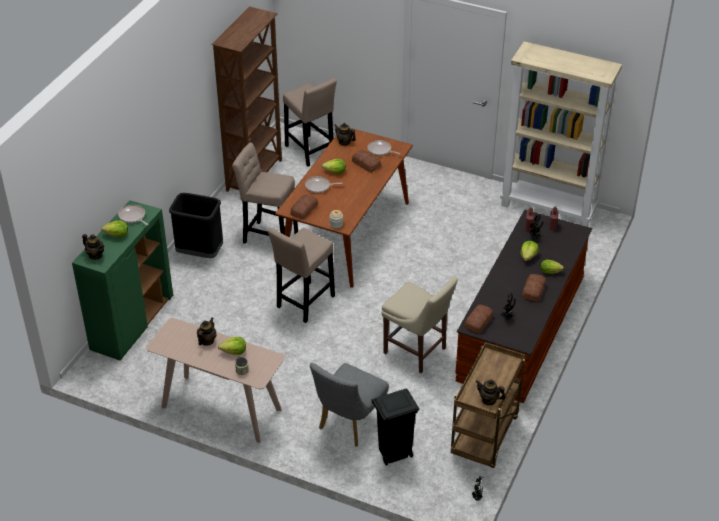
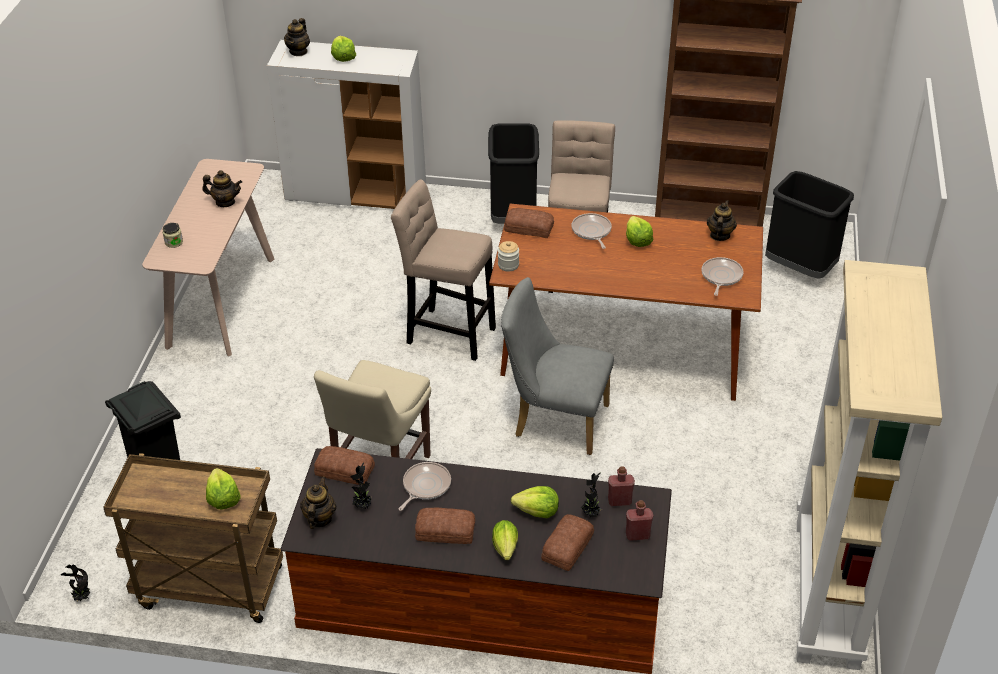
camera: 75 degrees right, 0 degrees up
green cabinet [72,200,173,361] -> white cabinet [267,40,426,209]
frying pan [118,205,148,225] -> frying pan moved to [398,462,451,511]
lettuce [218,337,246,355] -> lettuce moved to [206,468,241,510]
beige stool [283,78,337,167] -> black trash can [765,171,854,279]
grey chair [310,363,389,447] -> grey chair moved to [501,277,614,455]
bread [352,150,381,173] -> bread moved to [541,514,594,571]
teapot [476,379,505,406] -> teapot moved to [300,476,337,529]

